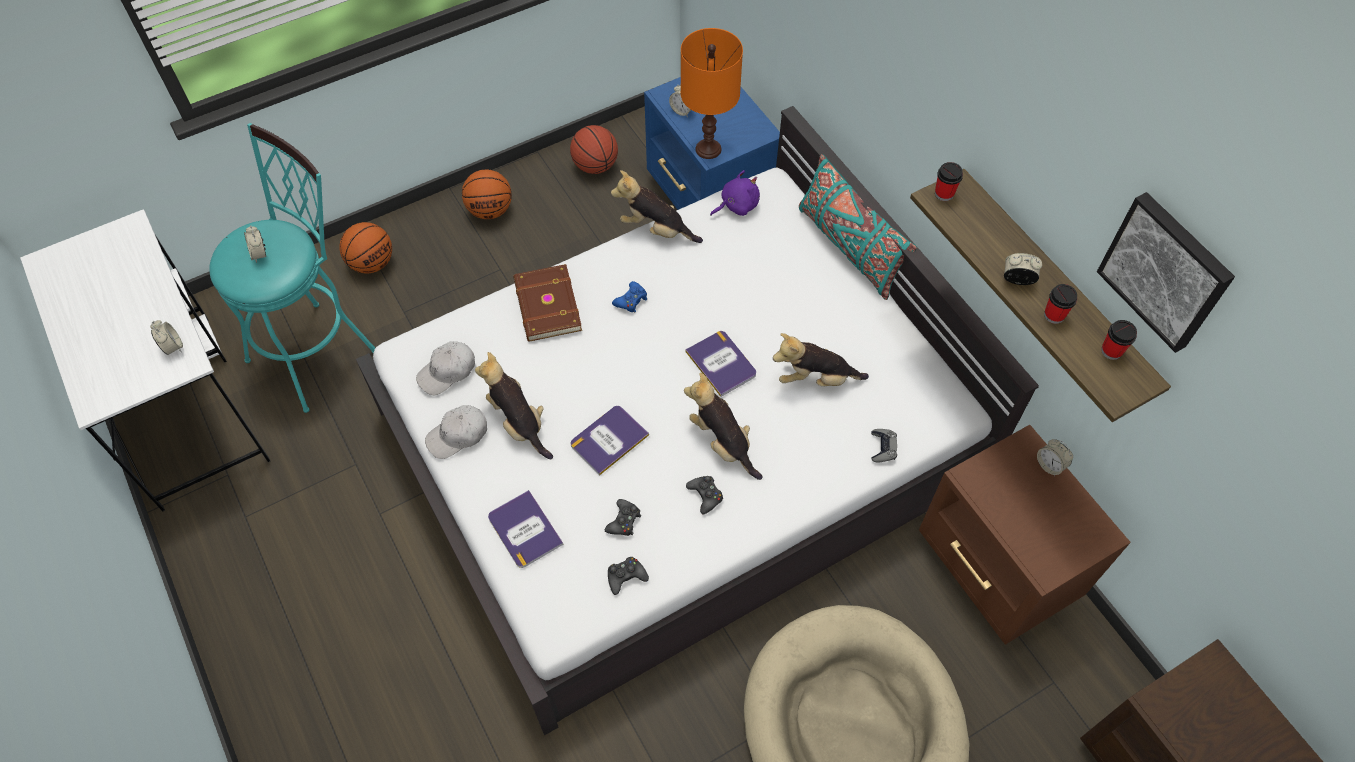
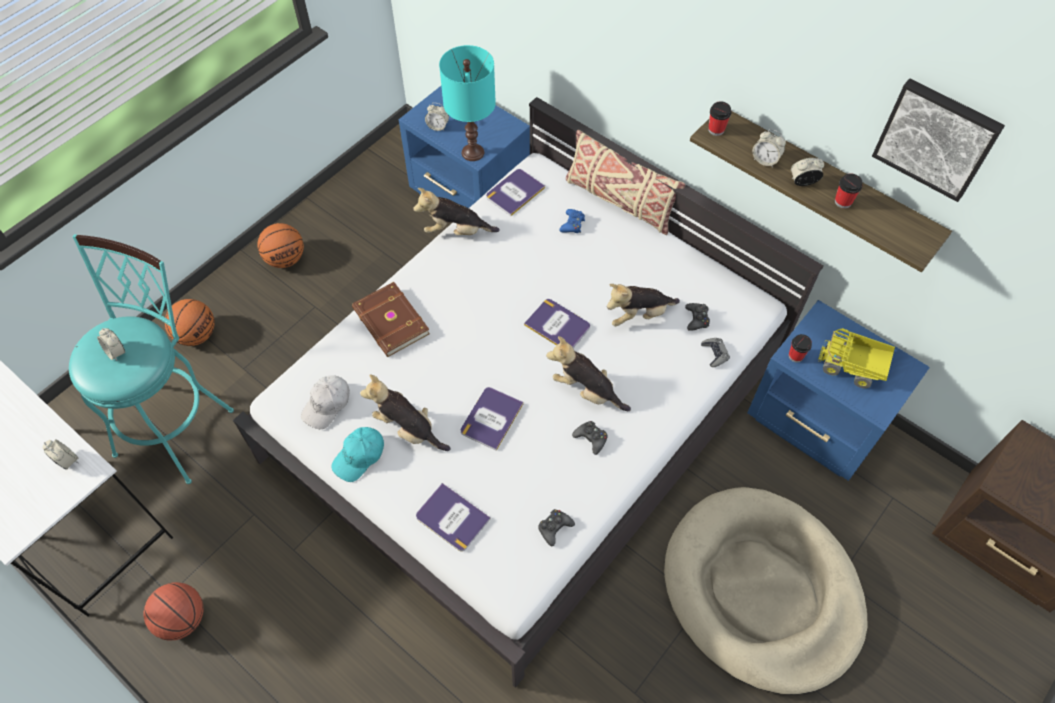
camera: 20 degrees left, 0 degrees up
white cap [425,405,487,459] -> turquoise cap [331,427,384,482]
basketball [570,125,618,174] -> basketball moved to [144,582,204,640]
black game controller [605,499,641,536] -> black game controller moved to [685,303,710,331]
blue game controller [612,281,647,313] -> blue game controller moved to [559,209,585,233]
orange table lamp [681,28,743,159] -> turquoise table lamp [439,45,496,161]
purple plush toy [710,170,760,216] -> book [486,169,545,216]
turquoise pillow [799,154,917,300] -> beige pillow [566,130,685,235]
brown nightstand [919,425,1131,645] -> blue nightstand [747,300,930,481]
alarm clock [1037,439,1073,476] -> alarm clock moved to [752,129,786,167]
cup [1101,320,1137,360] -> cup moved to [789,334,812,363]
none -> toy truck [818,328,895,388]

